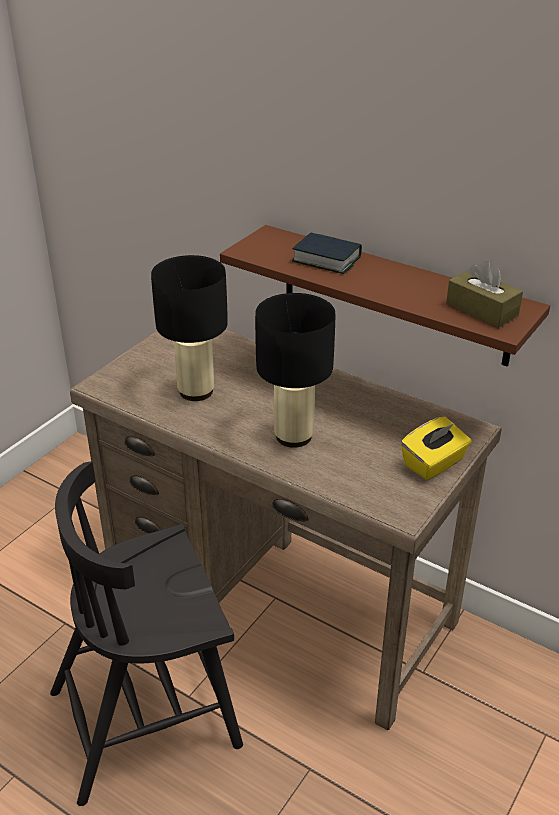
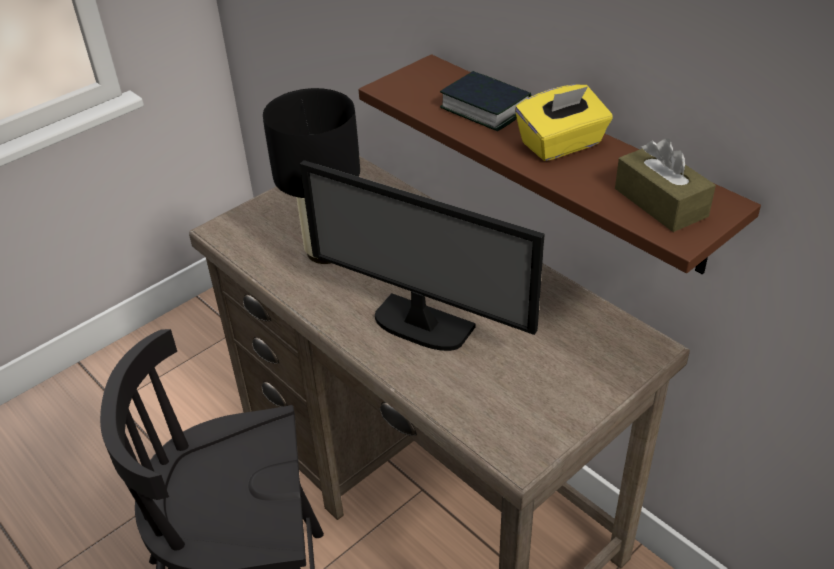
camera: 15 degrees right, 5 degrees up
black table lamp [255,293,335,448] -> monitor [300,160,545,351]
yellow tissue box [401,417,471,480] -> yellow tissue box moved to [515,84,613,161]

